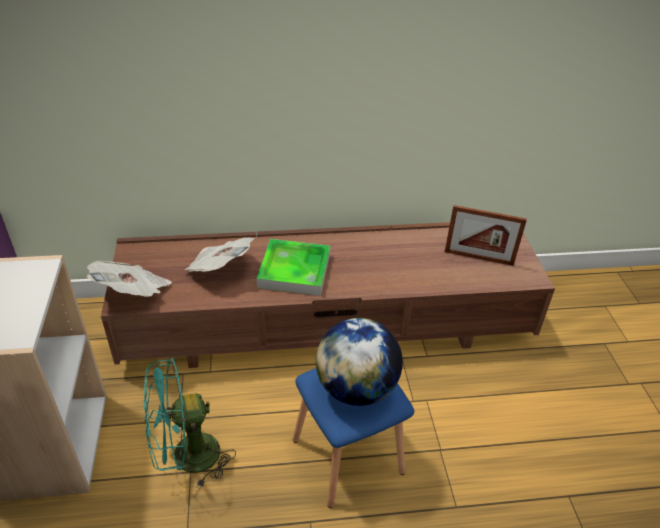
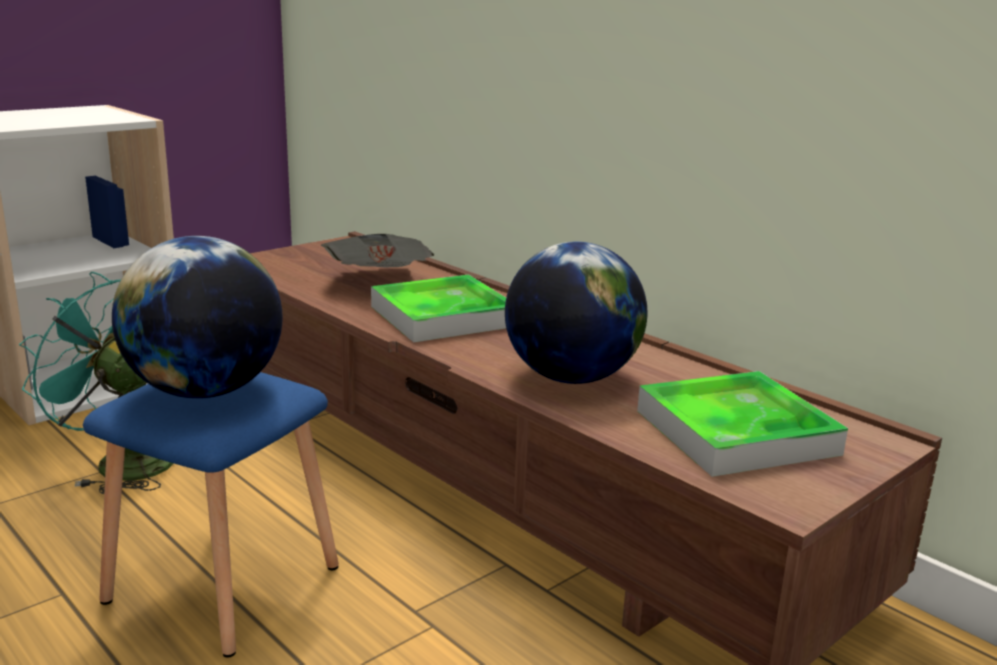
camera: 55 degrees right, 20 degrees down
newspaper [86,261,172,297] -> none
picture frame [445,205,527,266] -> tray [637,371,848,477]
none -> globe [505,241,647,384]

